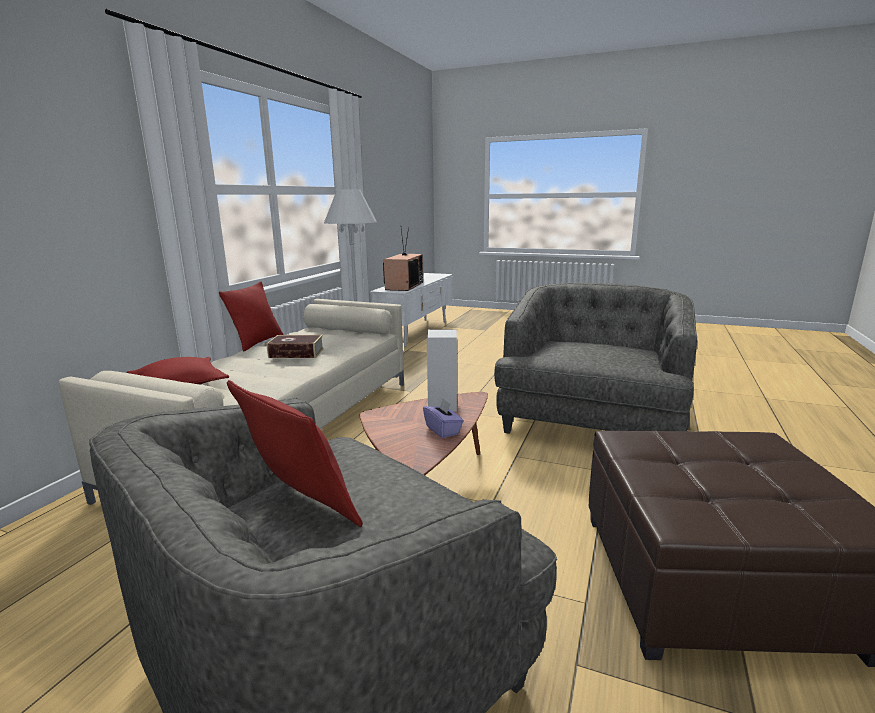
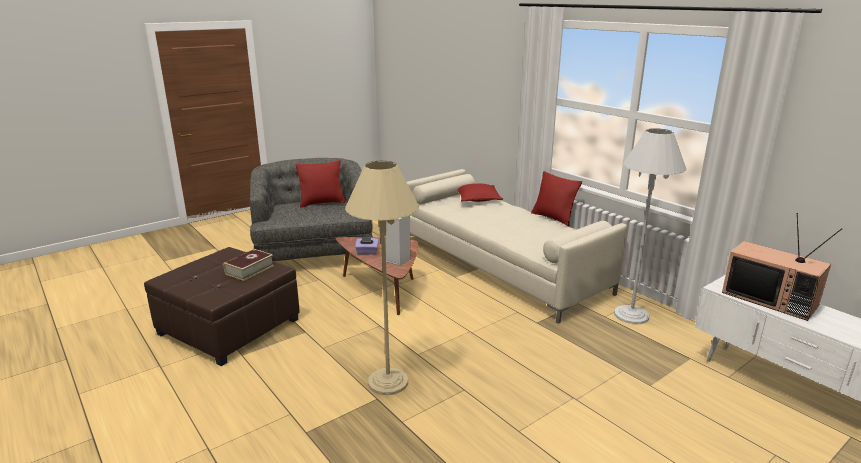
camera: 120 degrees right, 5 degrees up
book [267,335,324,358] -> book moved to [223,249,274,281]
grey armchair [494,283,697,434] -> beige floor lamp [345,161,419,395]

